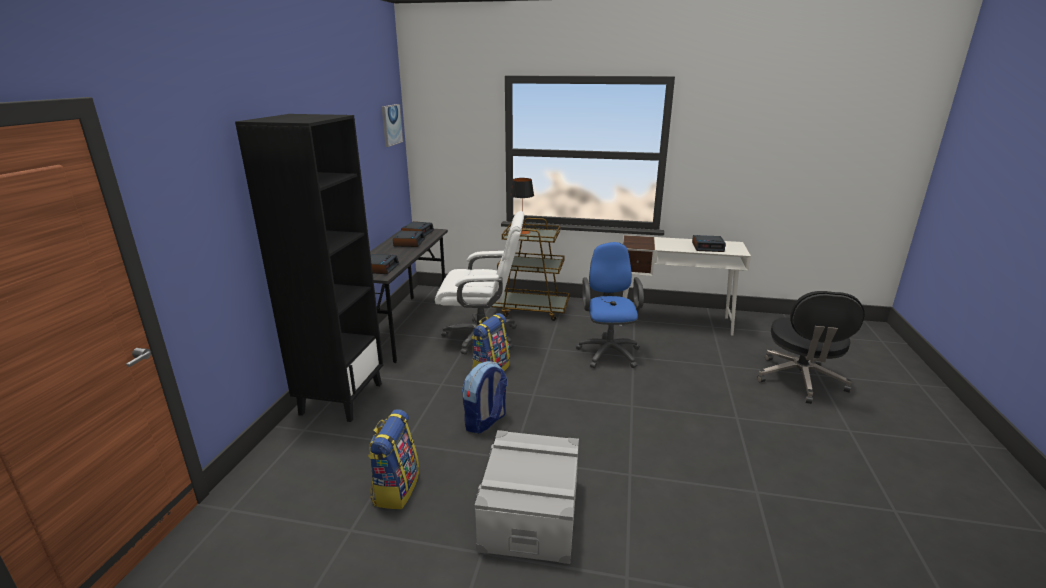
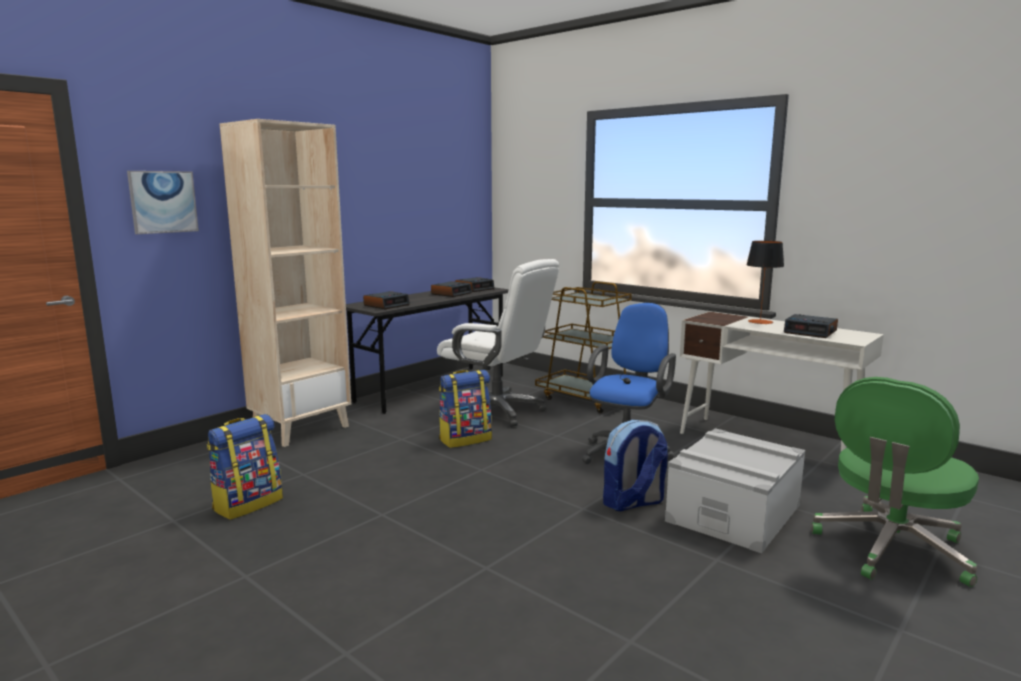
camera: 30 degrees right, 10 degrees down
black bookcase [235,114,383,422] -> beige bookcase [220,119,351,447]
picture [382,104,403,147] -> picture moved to [127,171,199,234]
backpack [462,361,507,433] -> backpack moved to [603,420,668,511]
grey storage box [475,430,579,564] -> grey storage box moved to [665,428,805,554]
table lamp [510,178,534,235] -> table lamp moved to [746,241,784,324]
black office chair [757,291,865,404] -> green office chair [811,377,979,587]

